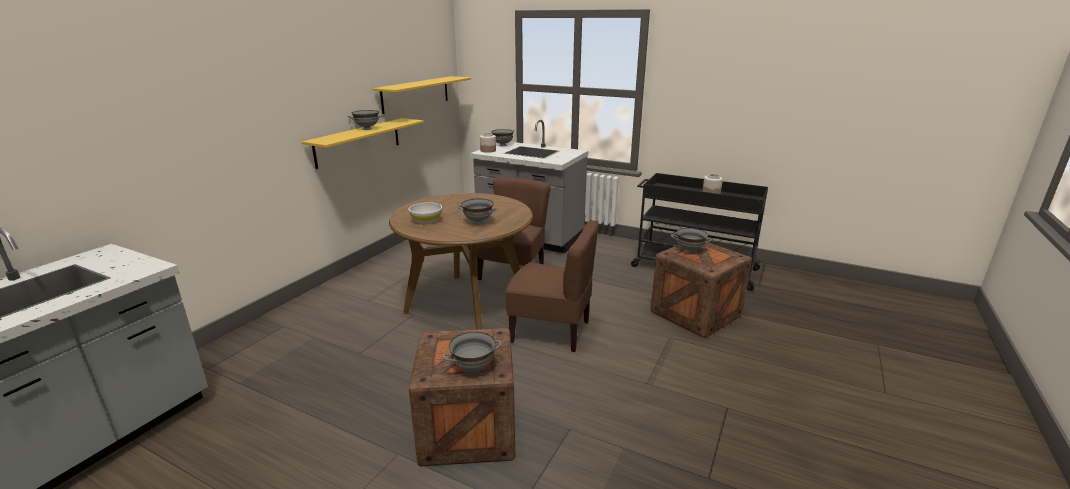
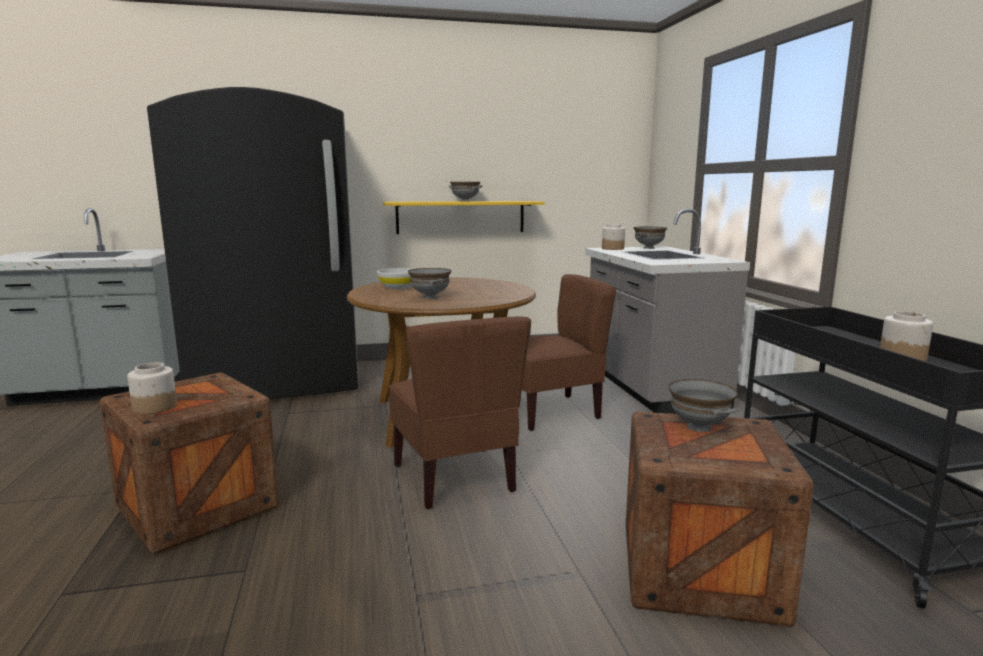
camera: 50 degrees right, 10 degrees down
yellow shelf [372,76,471,114] -> none
grey bowl [443,332,502,374] -> jar [127,362,177,414]
none -> black fridge [147,87,359,399]

